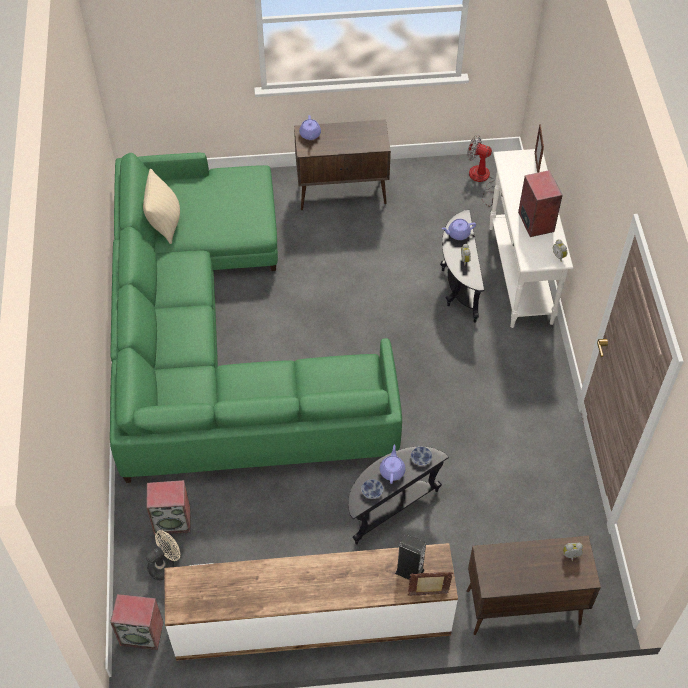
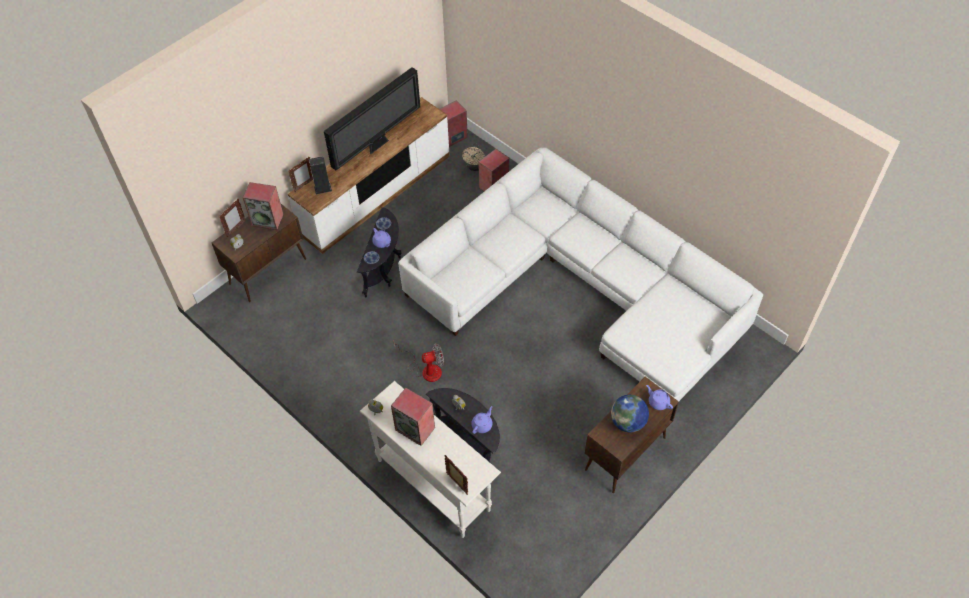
camera: 140 degrees right, 0 degrees up
green sofa [110,152,402,483] -> white sofa [398,147,763,401]
beige pillow [143,169,180,244] -> none
fan [467,135,494,206] -> fan moved to [393,340,444,382]
none -> picture frame [219,199,246,237]
none -> speaker [243,182,284,230]
none -> television [324,67,420,170]
none -> globe [611,395,649,432]

